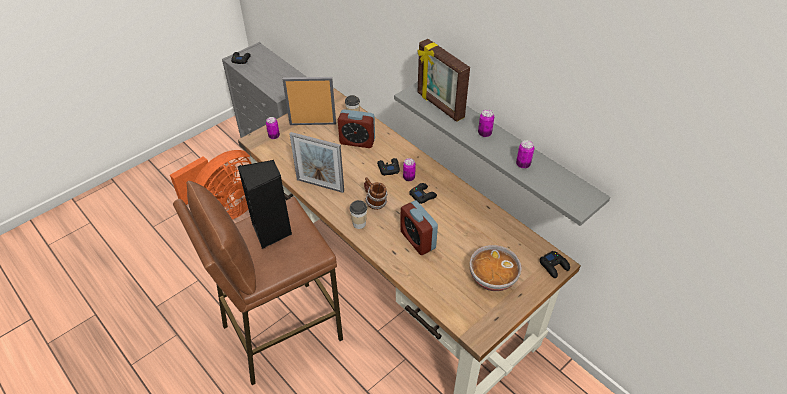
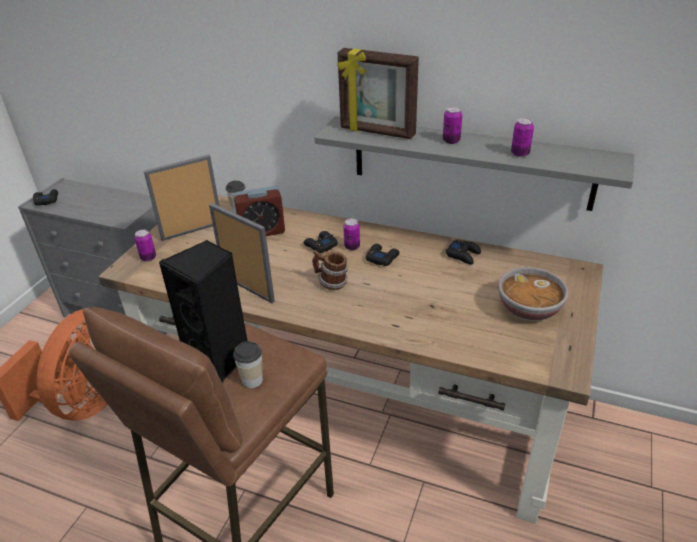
camera: 25 degrees left, 10 degrees down
picture frame [290,132,344,193] -> picture frame turned 135 degrees counterclockwise [209,203,275,303]
cup [349,200,367,229] -> cup moved to [233,341,263,388]
alarm clock [400,200,438,255] -> none
black game controller [540,251,570,278] -> black game controller moved to [446,240,481,265]

